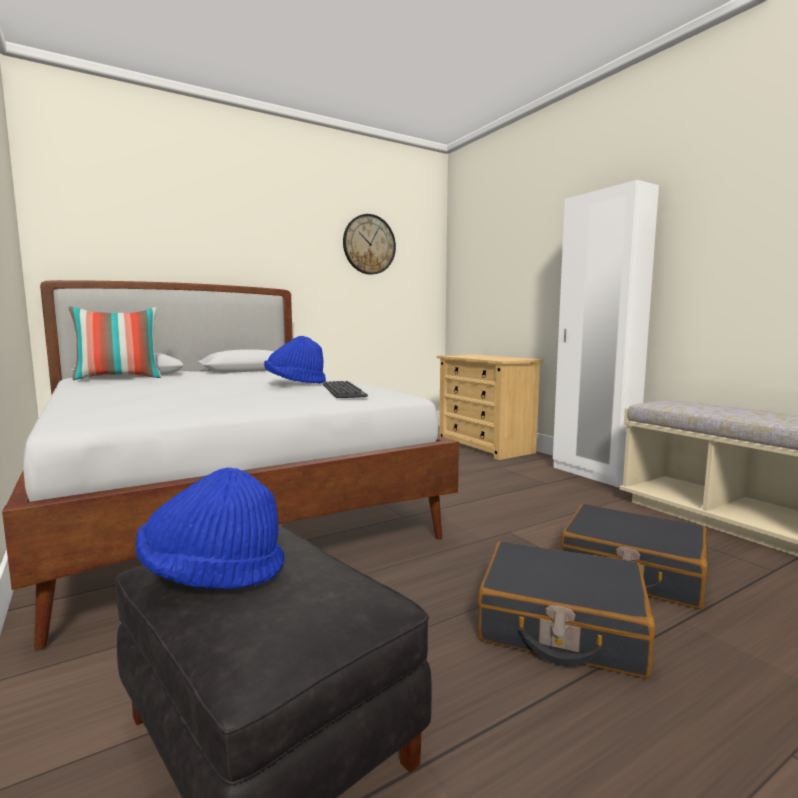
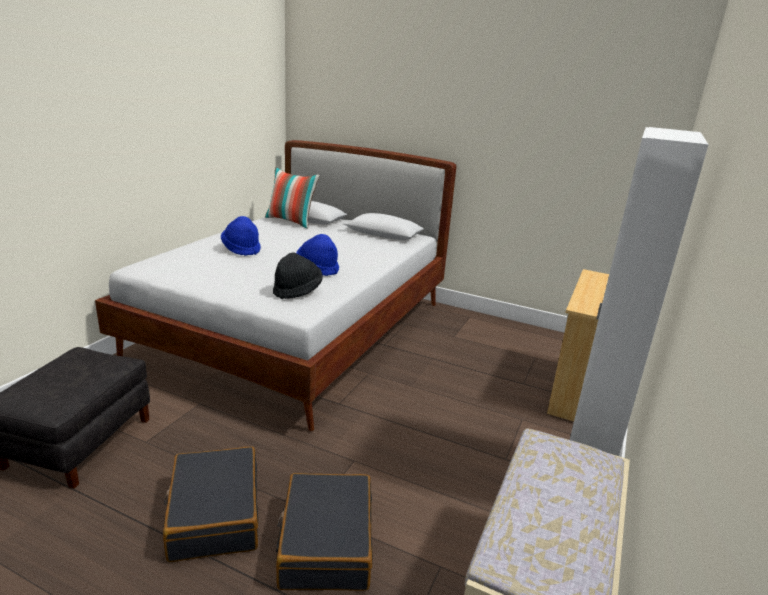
camera: 55 degrees right, 15 degrees up
blue hat [135,467,284,589] -> blue hat moved to [221,216,261,256]
keyboard [323,381,368,398] -> black hat [273,252,323,299]
wall clock [343,214,396,275] -> none

